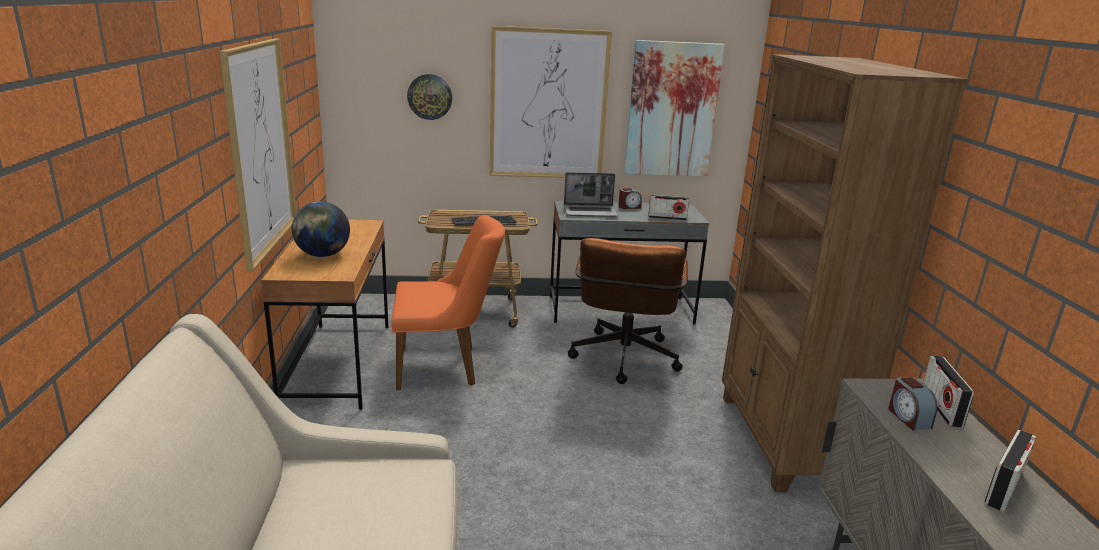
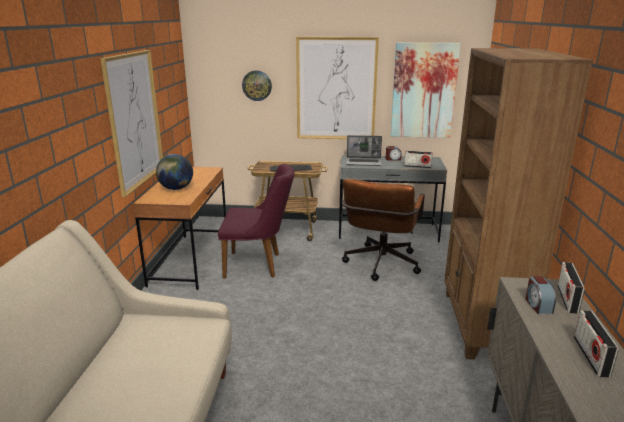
camera: 10 degrees right, 0 degrees up
orange chair [391,215,505,390] -> purple chair [218,164,295,279]
radio [984,430,1036,512] -> radio turned 135 degrees clockwise [574,310,619,377]

